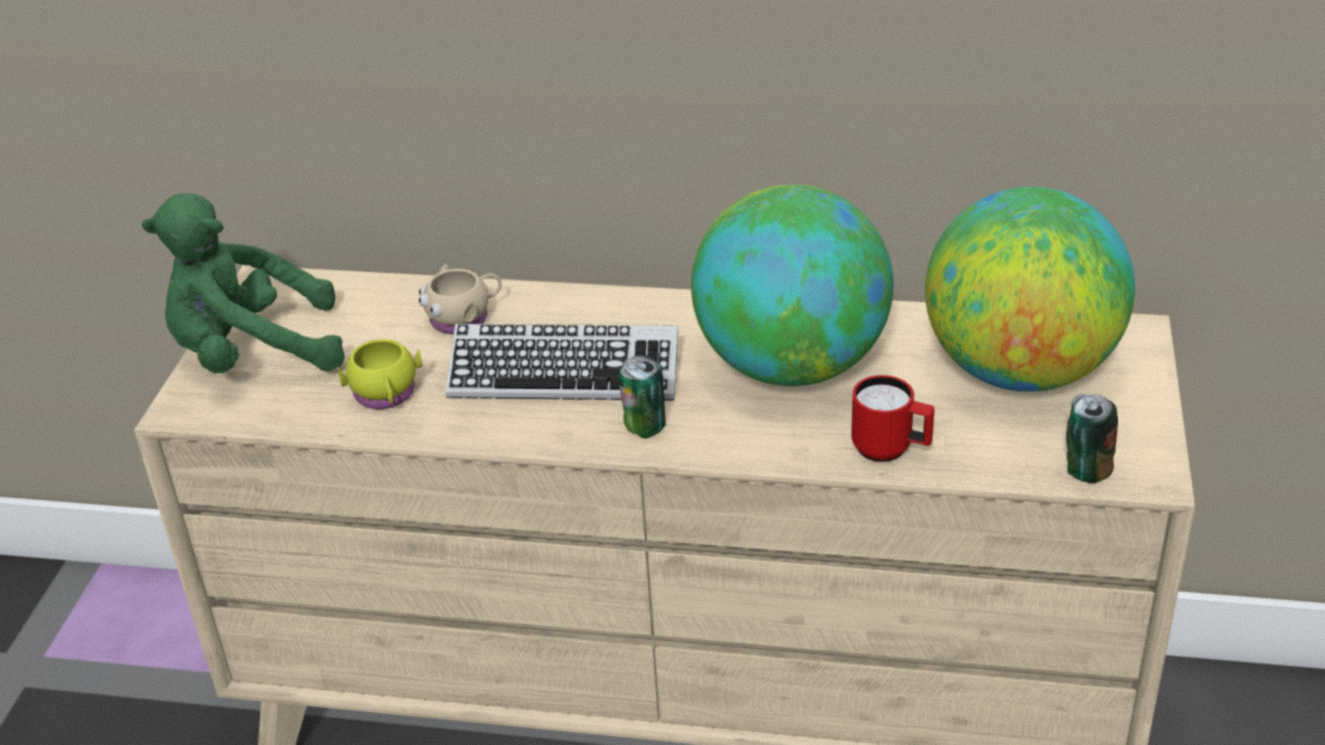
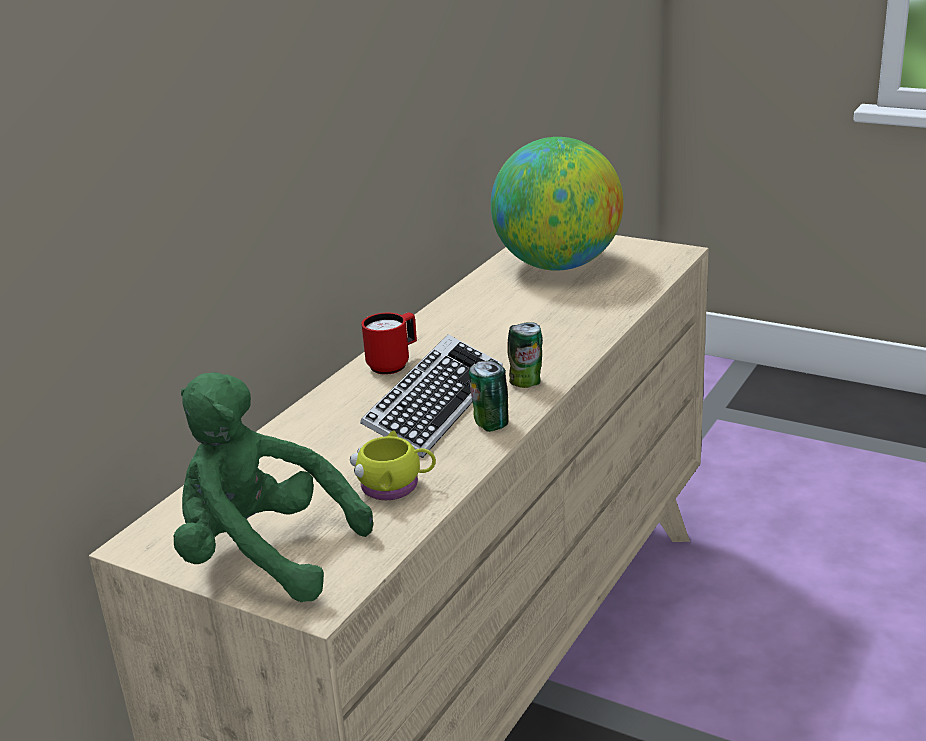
camera: 70 degrees left, 10 degrees down
green plush toy [142,193,345,373] -> green plush toy turned 105 degrees clockwise [173,372,373,602]
beige mug [419,264,502,334] -> none
globe [691,184,894,386] -> none
red mug [851,375,935,462] -> red mug moved to [362,312,417,375]
can [1066,394,1118,483] -> can moved to [469,360,509,432]

